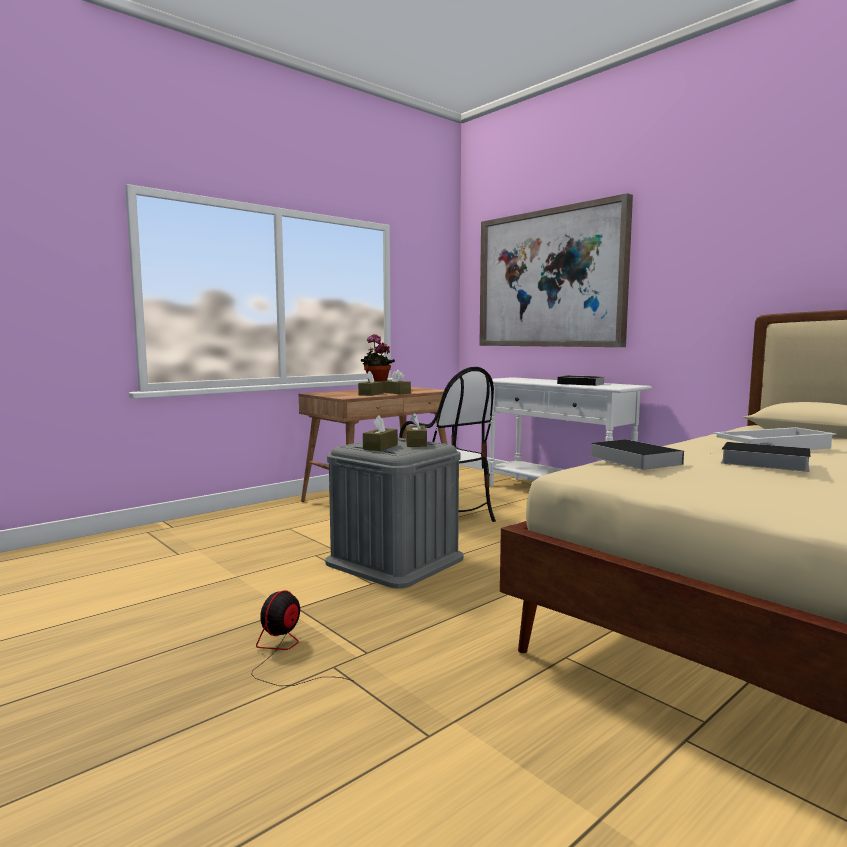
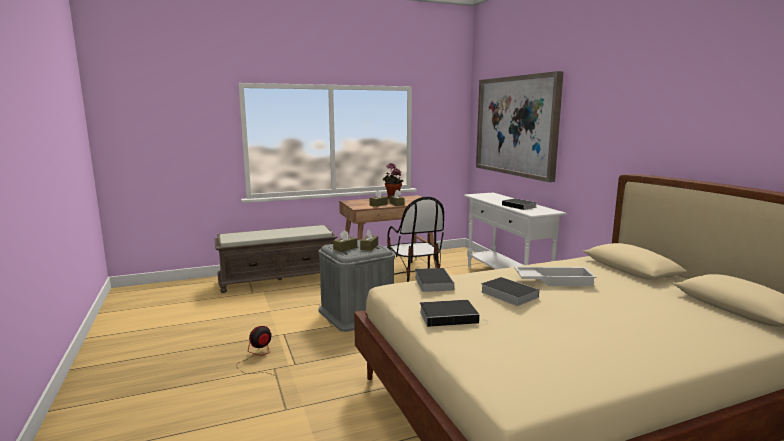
camera: 20 degrees right, 5 degrees up
none -> brown bench [215,225,338,293]
none -> book [420,300,487,327]

